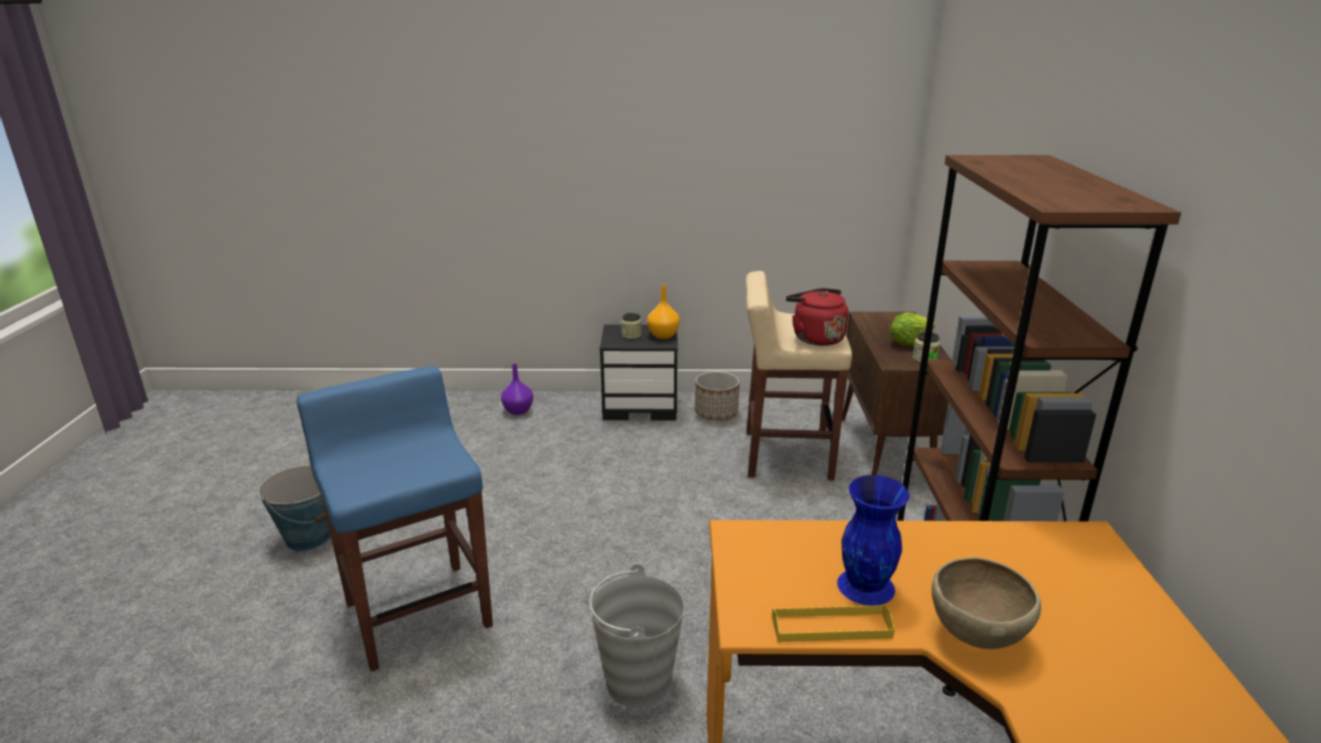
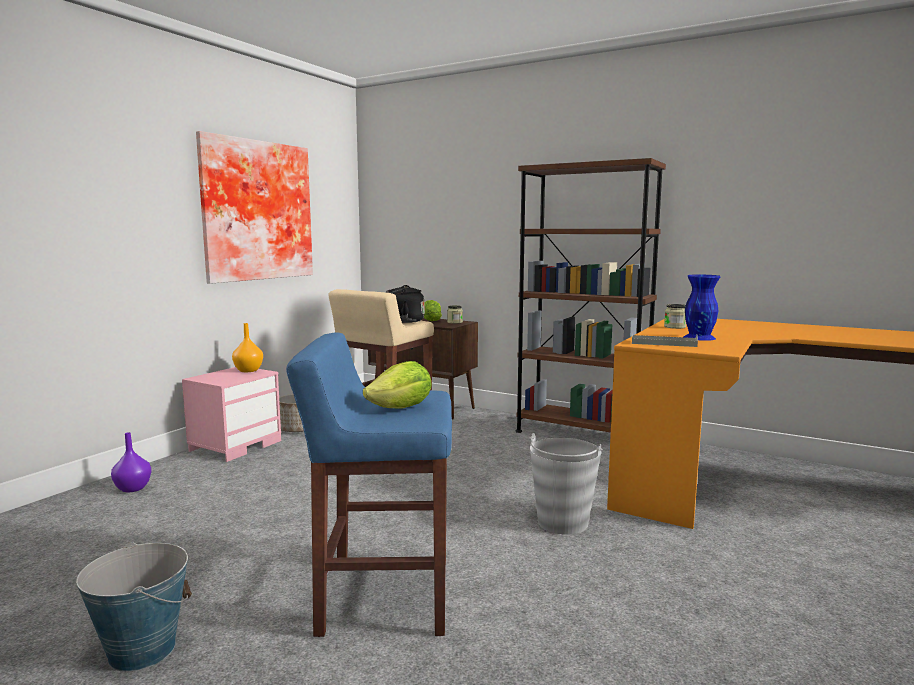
camera: 60 degrees left, 15 degrees down
black nightstand [600,325,678,420] -> pink nightstand [182,367,281,462]
jar [621,313,641,339] -> jar moved to [664,304,686,329]
yellow tray [772,604,895,642] -> none
red kettle [786,288,848,346] -> black kettle [385,285,425,323]
brown bowl [932,557,1041,649] -> none
none -> picture [196,131,313,284]
none -> lettuce [363,361,432,408]
none -> grey tray [632,332,698,347]

